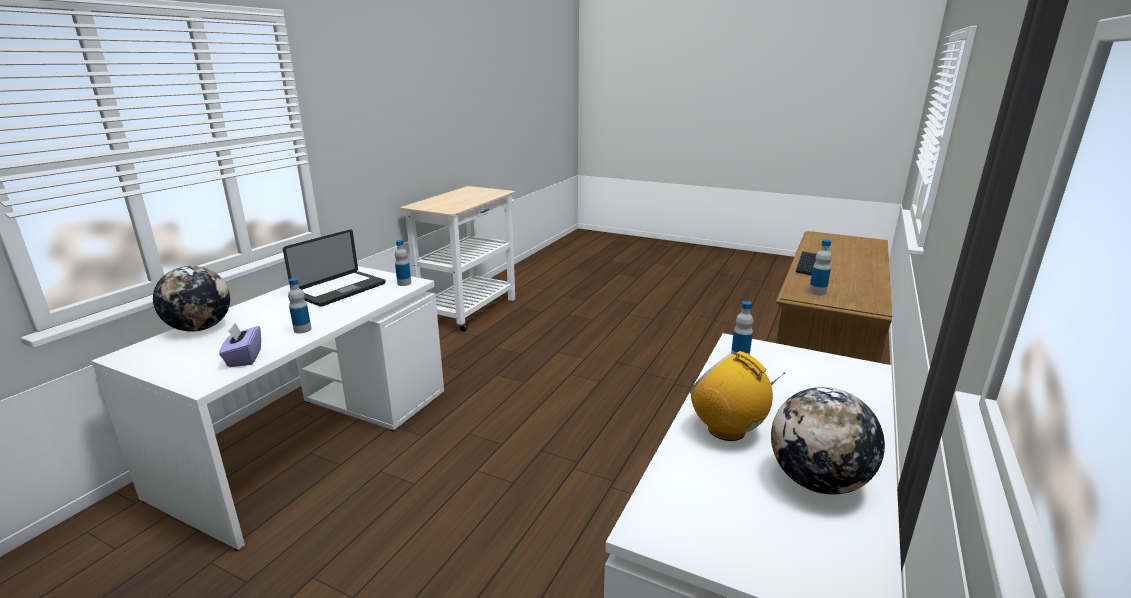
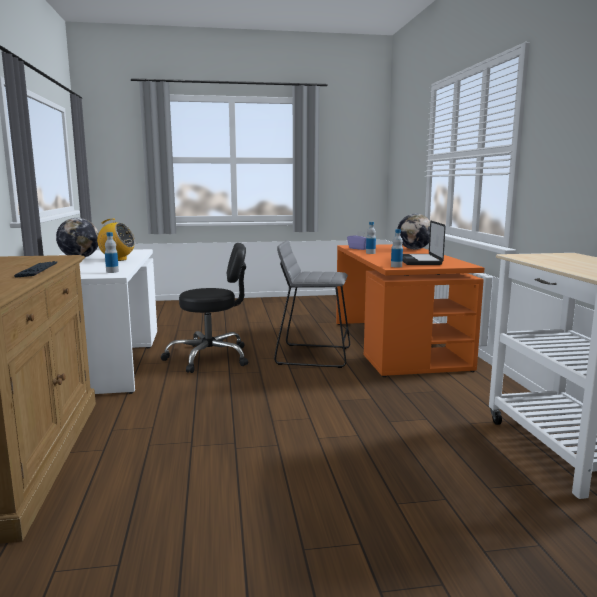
camera: 145 degrees right, 10 degrees down
white desk [91,266,444,550] -> orange desk [336,244,484,377]
bottle [809,239,832,295] -> none
none -> black office chair [161,243,248,373]
none -> grey stool [274,240,350,368]

